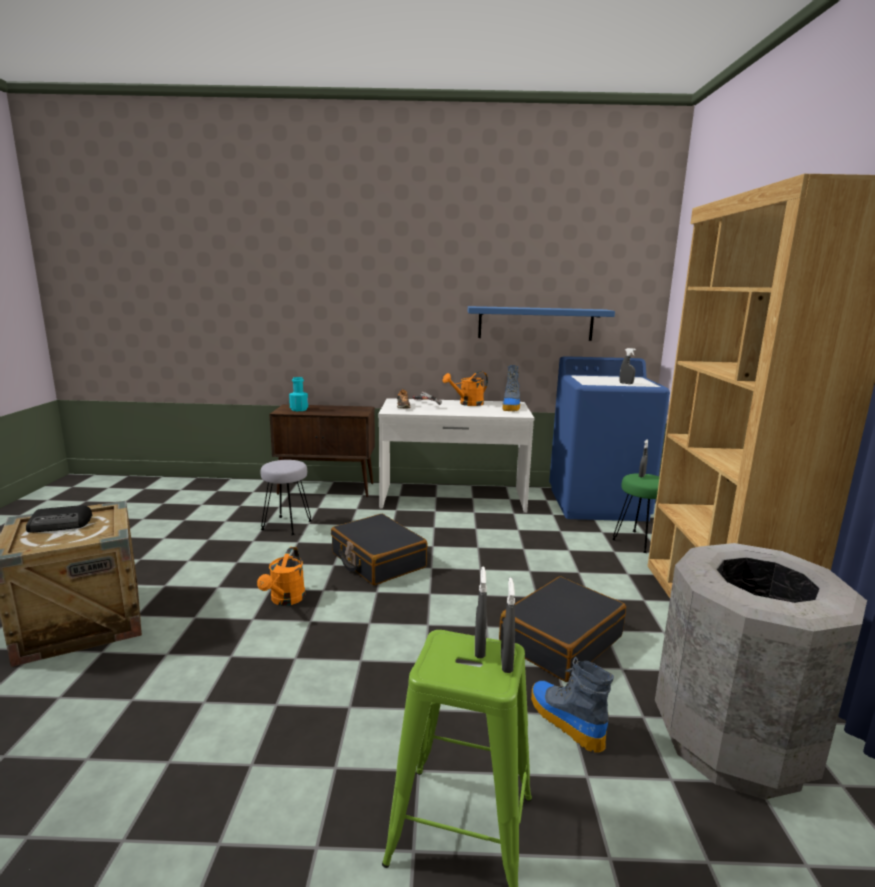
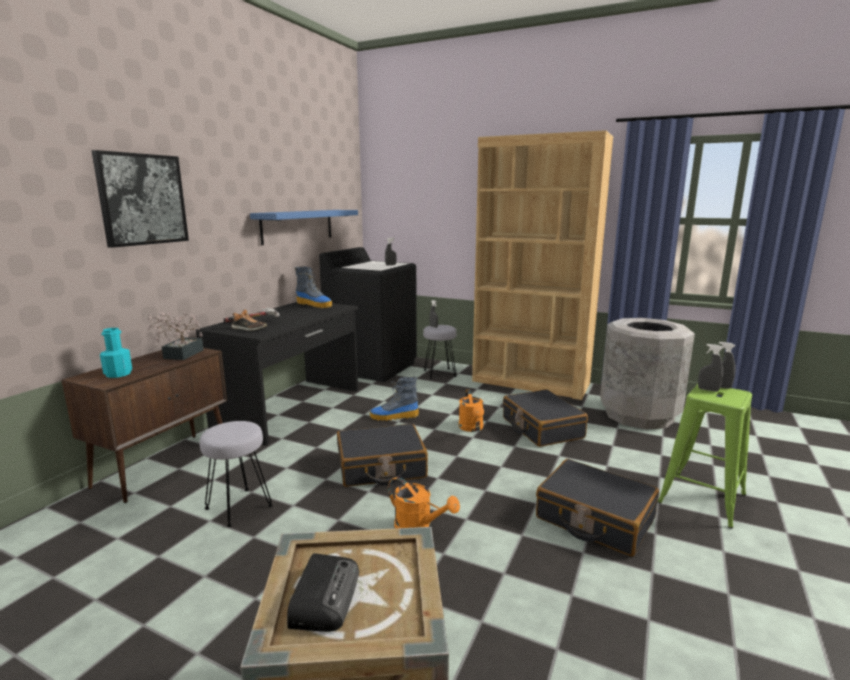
camera: 65 degrees left, 0 degrees up
white desk [378,398,534,513] -> black desk [196,302,358,446]
orange watering can [442,371,488,406] -> orange watering can moved to [459,390,484,432]
boot [531,657,614,753] -> boot moved to [370,377,419,421]
blue washing machine [549,356,670,521] -> black washing machine [319,247,417,382]
green stool [612,473,660,553] -> grey stool [423,325,457,379]
none -> picture [91,150,189,248]
none -> potted plant [148,312,204,360]
none -> black suitcase [536,459,659,557]

